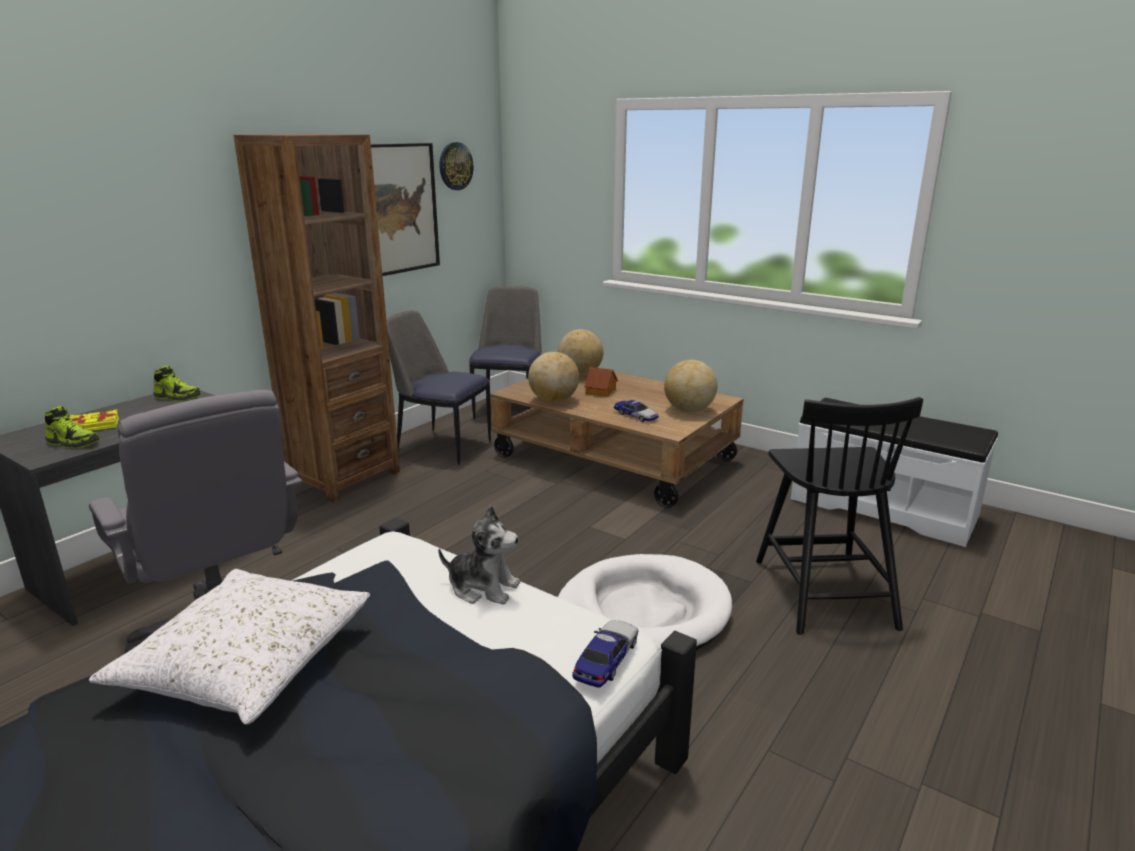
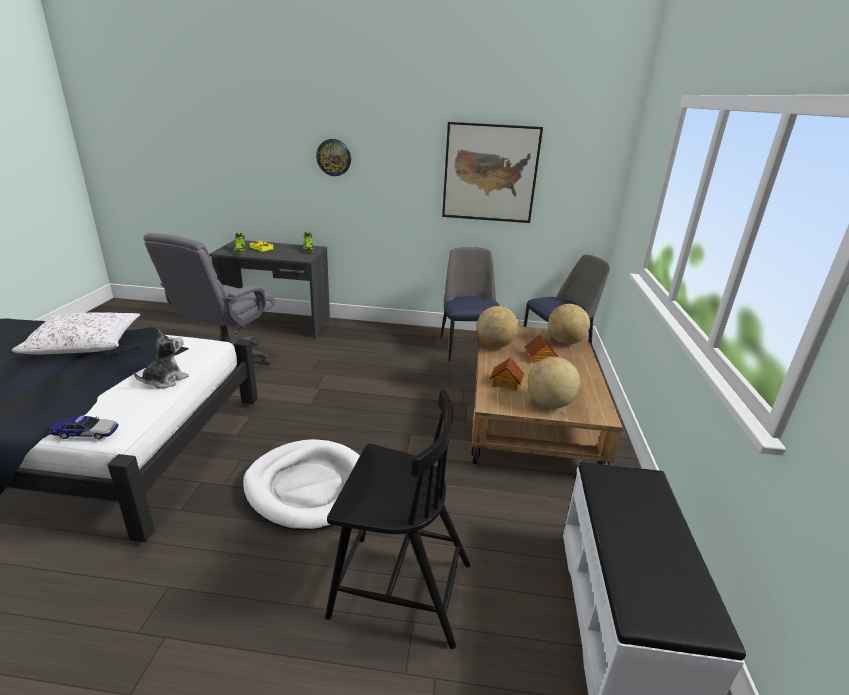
camera: 60 degrees right, 5 degrees up
brown bookcase [233,134,400,503] -> none
plush toy [438,506,520,604] -> plush toy turned 135 degrees counterclockwise [134,330,189,389]
wall clock [439,142,473,190] -> wall clock moved to [316,139,351,176]
toy car [614,400,659,422] -> toy house [490,357,524,391]
black chair [756,397,923,635] -> black chair turned 135 degrees counterclockwise [325,390,471,649]

